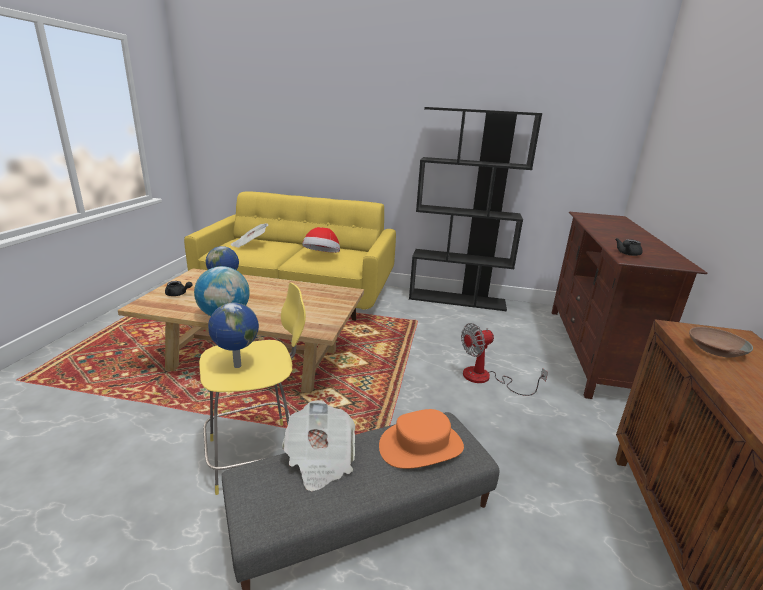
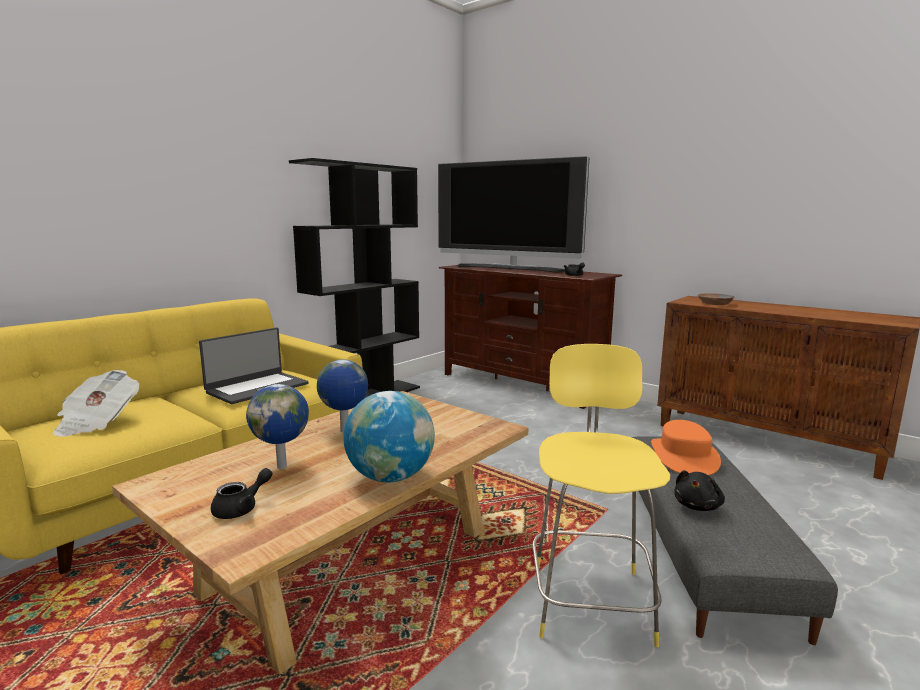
camera: 60 degrees left, 10 degrees down
globe [208,303,259,368] -> globe moved to [317,360,368,432]
newspaper [282,400,355,491] -> black plush toy [674,470,725,511]
hat [302,227,340,253] -> laptop [199,328,308,404]
fan [461,323,548,396] -> none
none -> television [438,156,589,273]

